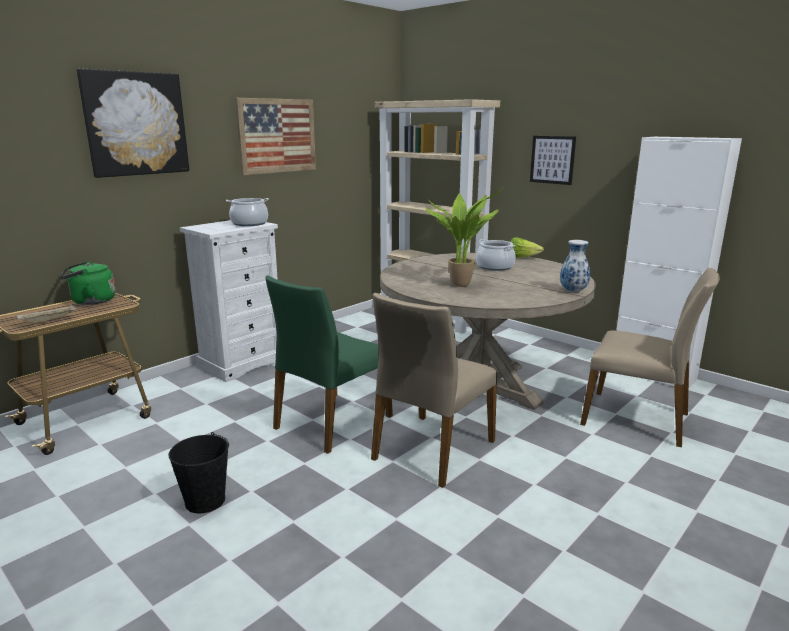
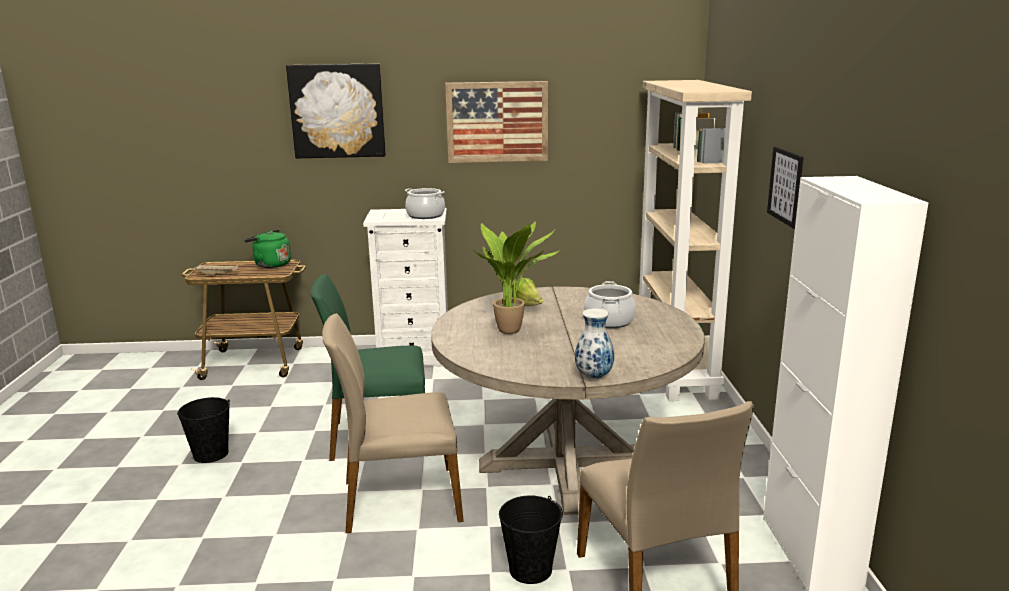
camera: 45 degrees right, 0 degrees up
lettuce [511,237,544,258] -> lettuce moved to [512,278,543,306]
none -> black bucket [499,495,563,584]

